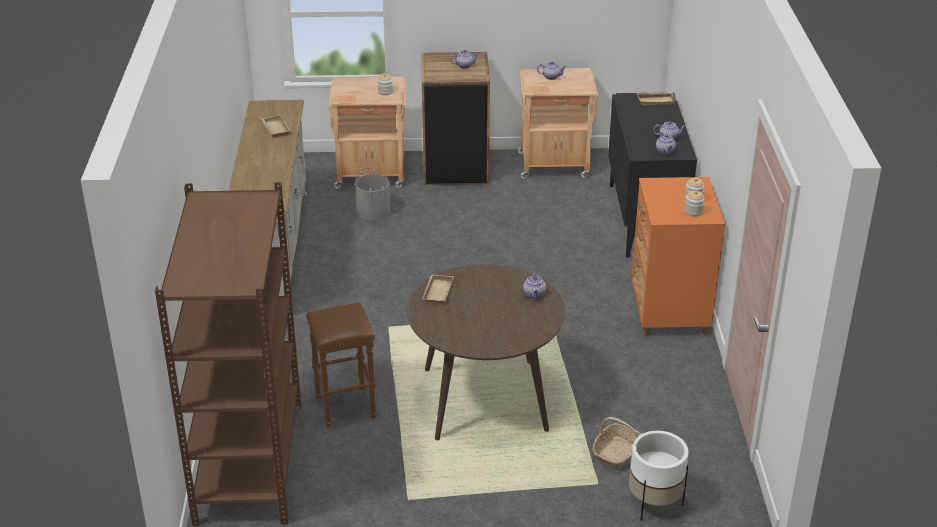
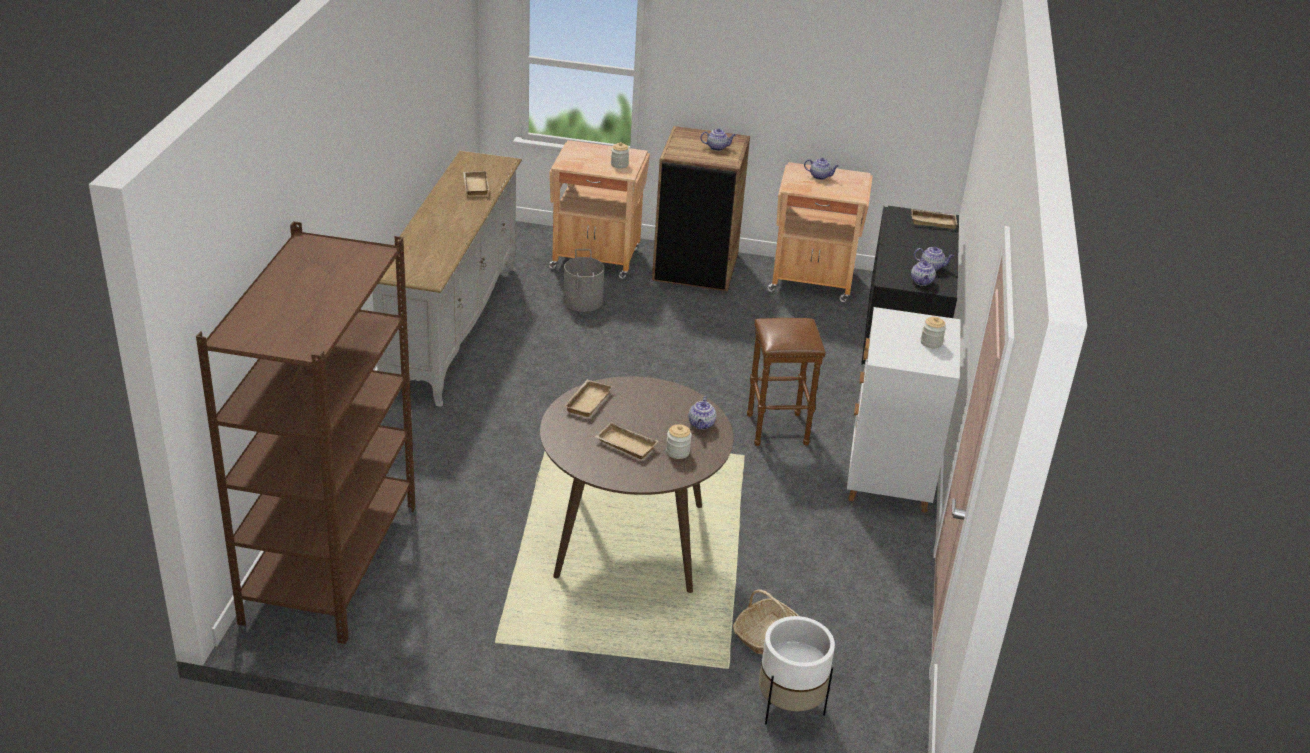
camera: 10 degrees right, 0 degrees up
brown stool [306,303,376,428] -> brown stool moved to [747,318,826,446]
orange dresser [631,177,725,337] -> white dresser [847,307,961,513]
jar [685,190,705,217] -> jar moved to [666,424,692,459]
none -> beige tray [595,422,658,459]

